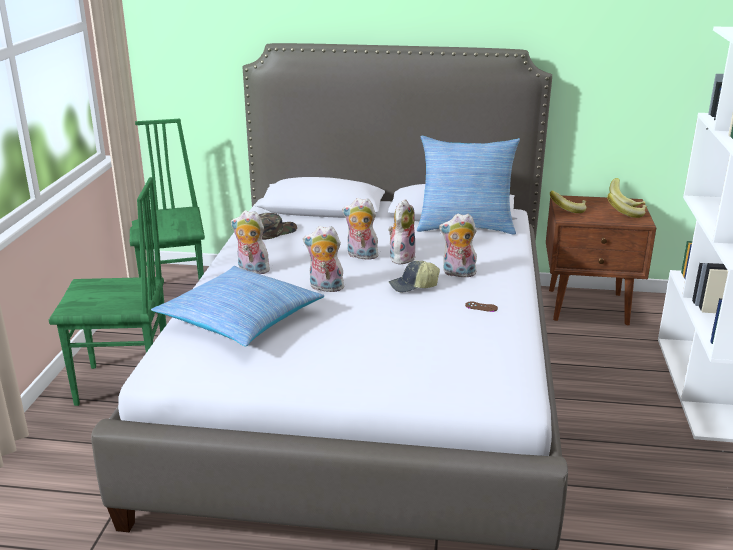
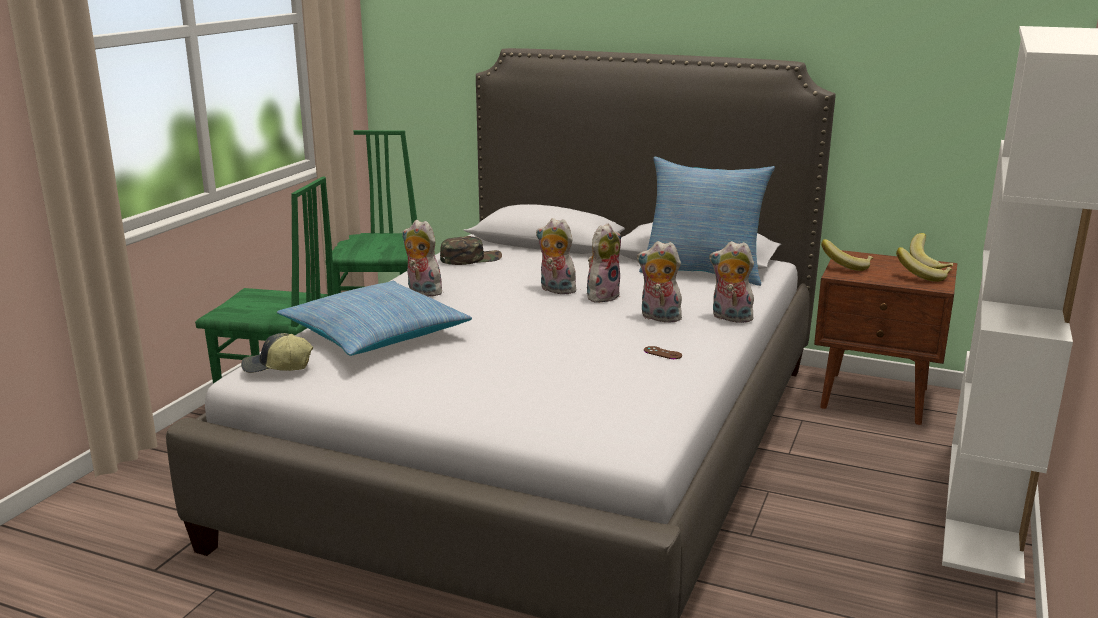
camera: 15 degrees right, 5 degrees down
plush toy [303,226,344,292] -> plush toy moved to [709,241,754,324]
cap [389,261,440,293] -> cap moved to [241,333,313,373]

